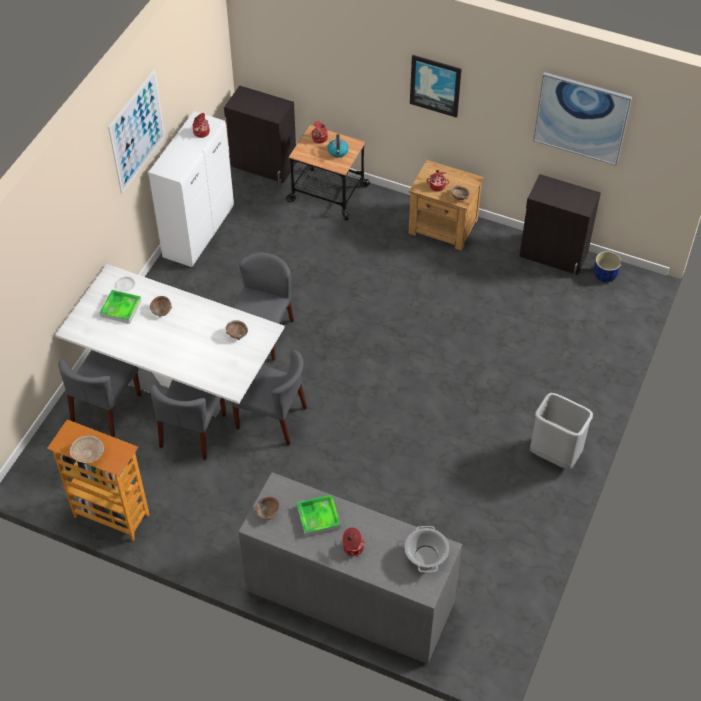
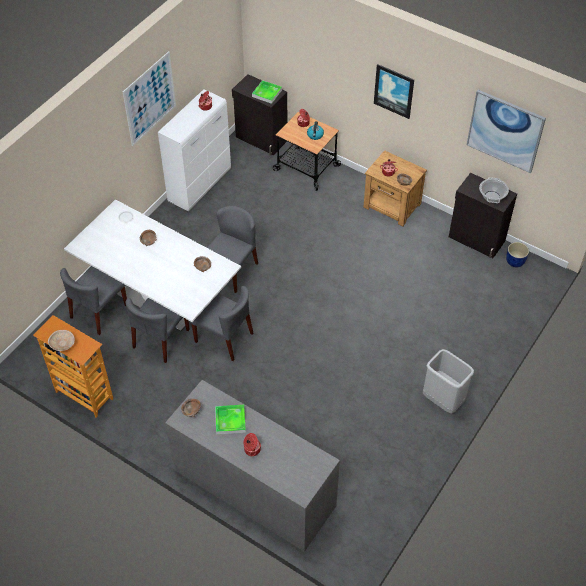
camera: 10 degrees right, 0 degrees up
tray [99,290,142,324] -> tray moved to [252,80,282,104]
cooking pot [405,526,449,572] -> cooking pot moved to [479,177,509,203]

